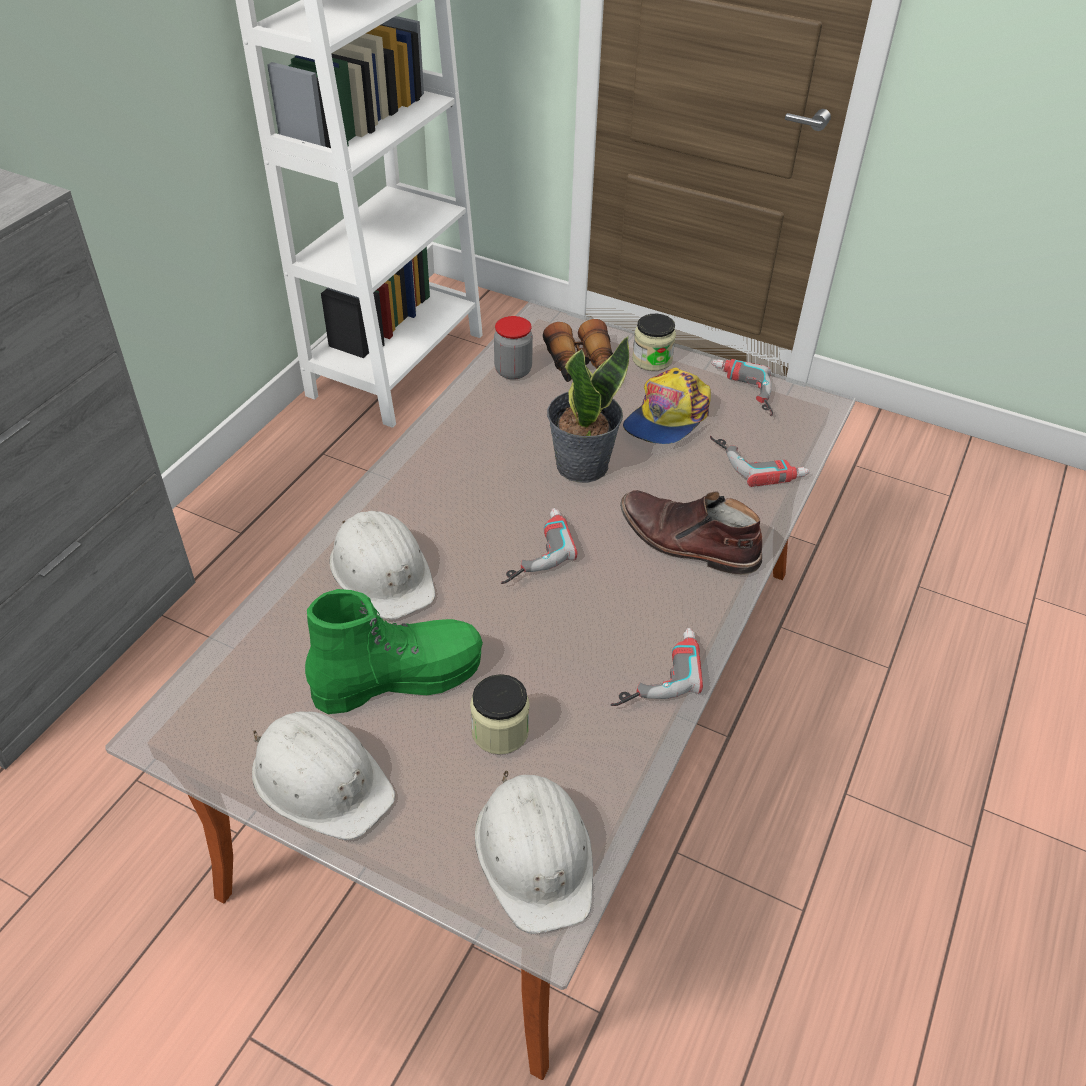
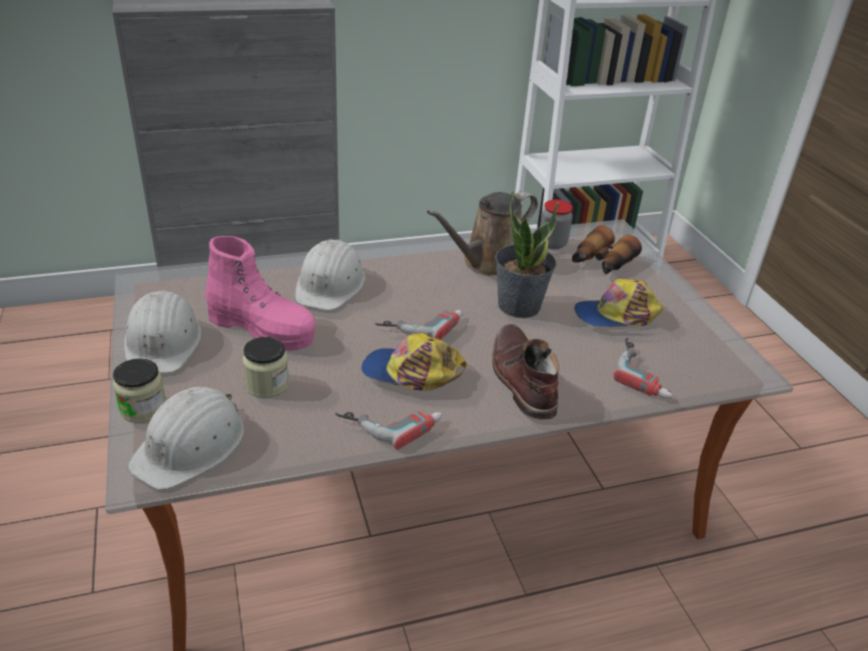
camera: 45 degrees right, 10 degrees down
green boot [305,589,483,714] -> pink boot [205,236,316,351]
jar [632,314,676,371] -> jar moved to [113,358,166,423]
power drill [711,359,773,417] -> none
none -> cap [361,333,467,391]
none -> brown watering can [427,191,538,276]

